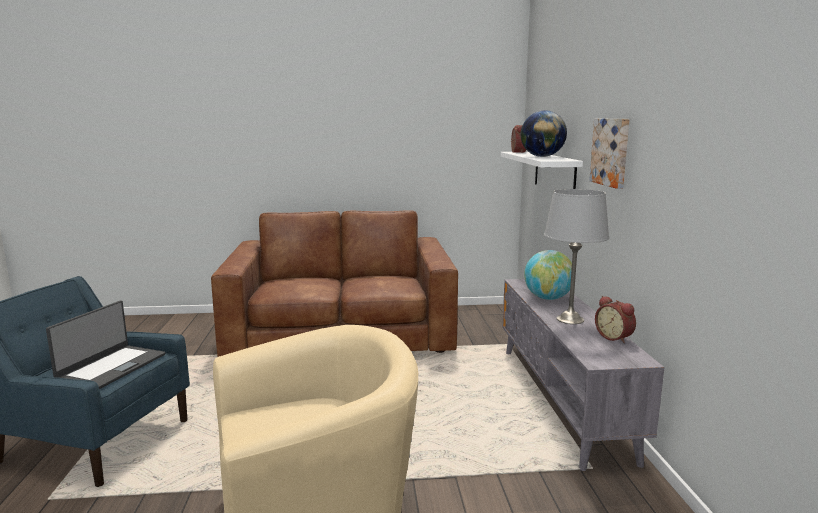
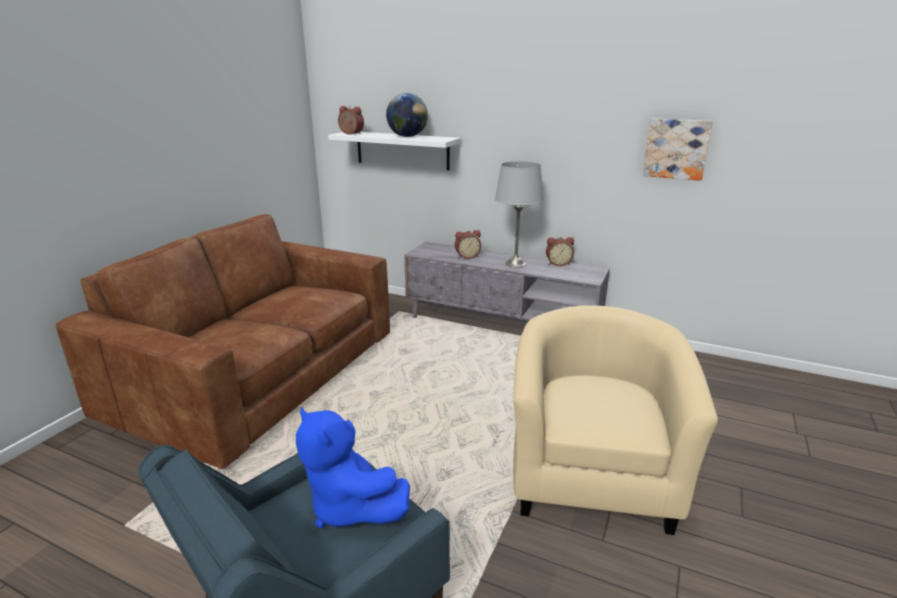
camera: 60 degrees left, 10 degrees up
laptop [46,301,166,389] -> blue plush toy [296,407,410,528]
globe [524,250,572,300] -> alarm clock [455,230,481,259]
picture [589,119,630,189] -> picture moved to [643,118,713,181]

